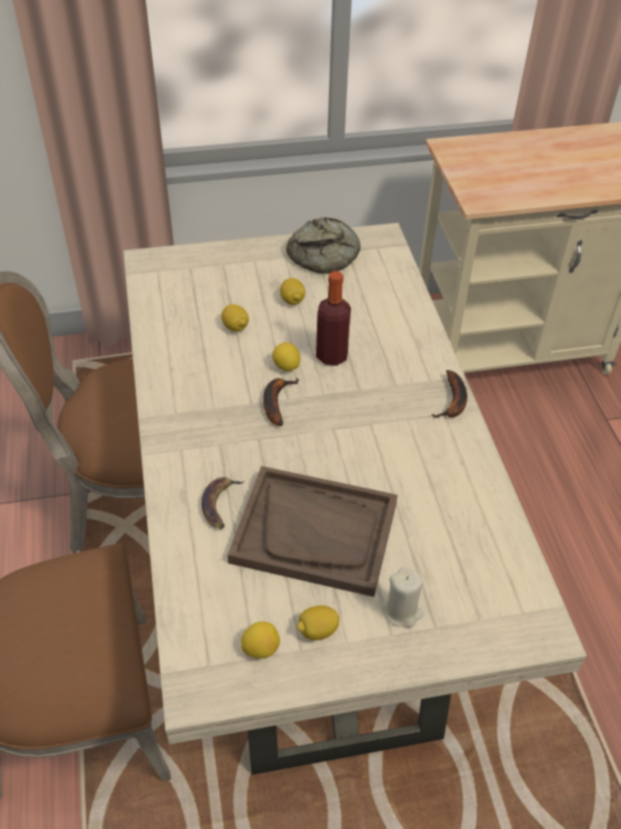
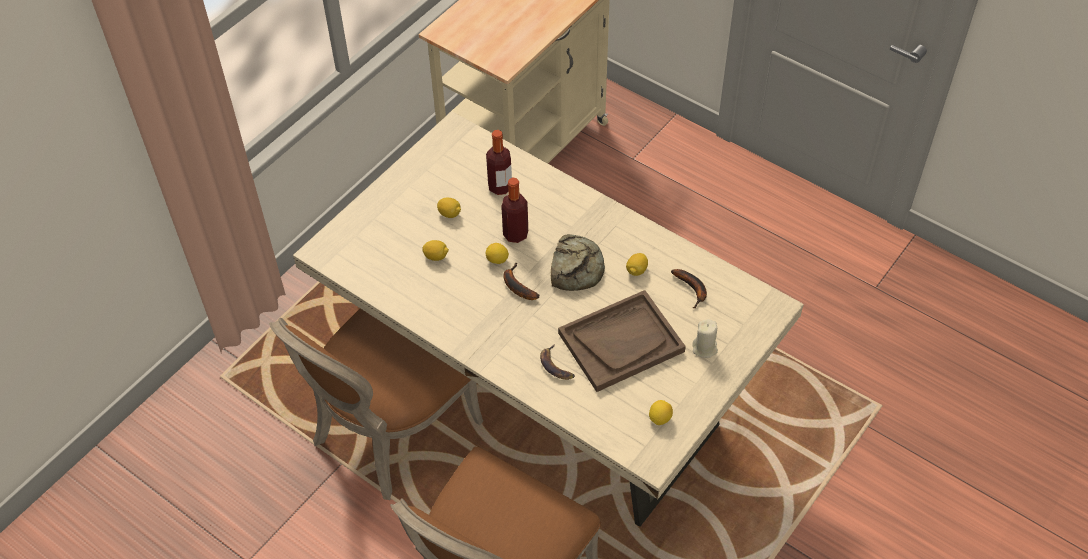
camera: 40 degrees left, 5 degrees up
bread [286,217,361,274] -> bread moved to [551,234,605,291]
lemon [297,605,340,641] -> lemon moved to [626,253,648,276]
banana [432,370,467,418] -> banana moved to [671,269,707,308]
none -> bottle [486,130,512,195]

